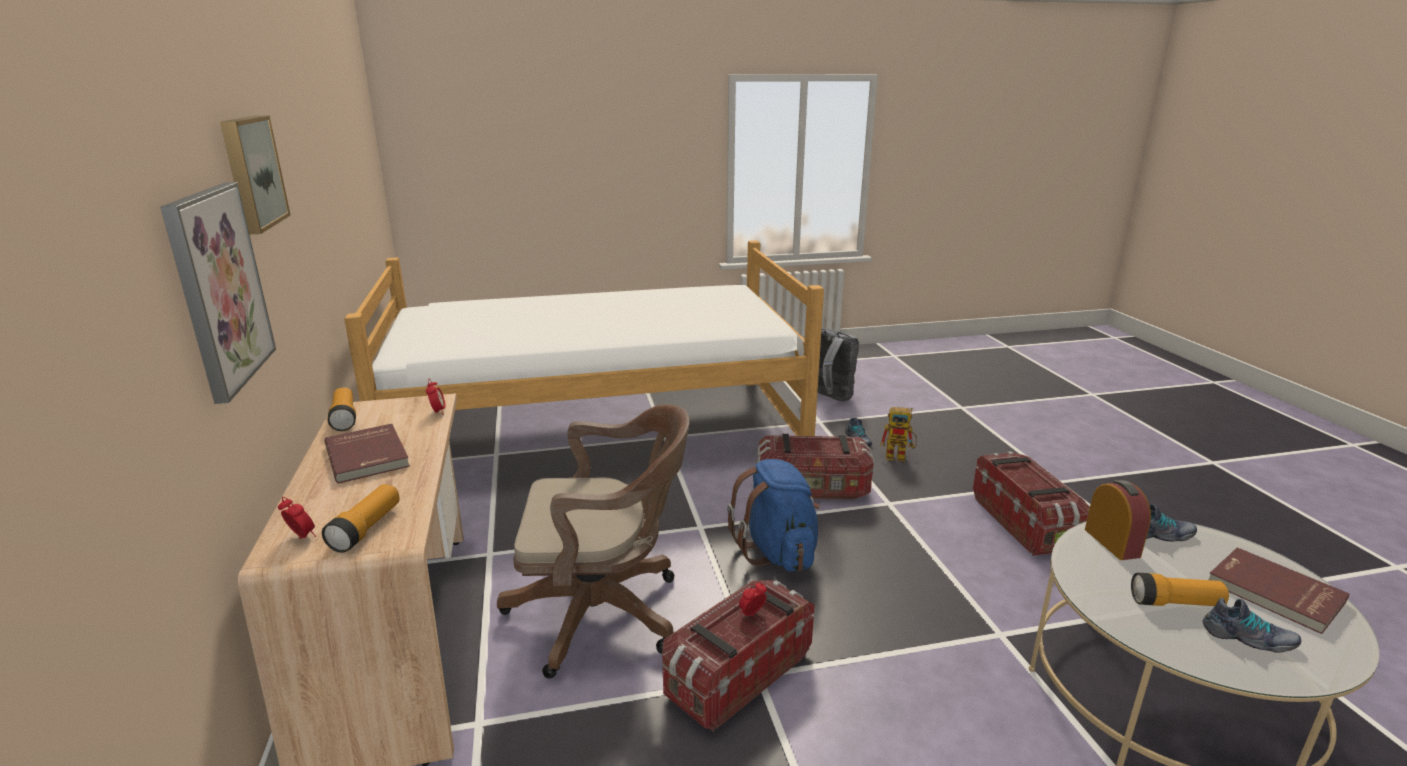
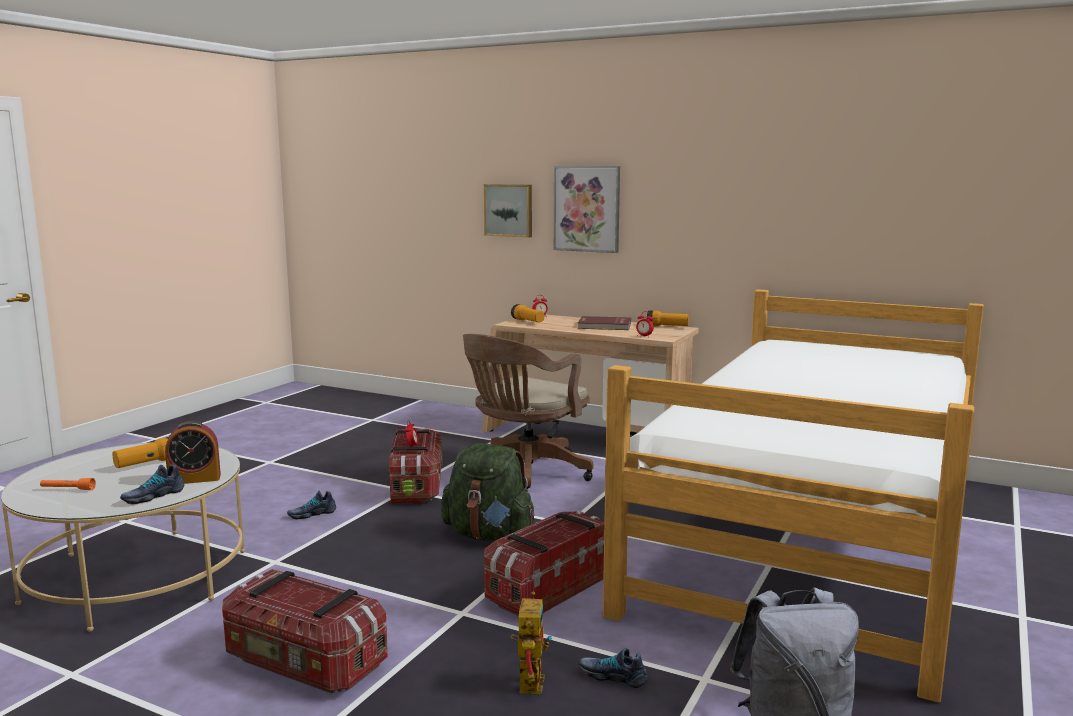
camera: 130 degrees right, 10 degrees down
picture [220,115,291,234] -> picture moved to [484,184,532,238]
blue backpack [727,459,820,572] -> green backpack [441,443,535,541]
toy robot [880,407,917,462] -> toy robot turned 135 degrees clockwise [510,591,552,694]
alarm clock [1085,480,1151,560] -> alarm clock turned 45 degrees counterclockwise [165,421,221,484]
shoe [1203,598,1301,652] -> shoe moved to [287,491,336,519]
red book [1209,547,1350,634] -> orange flashlight [40,478,96,490]

